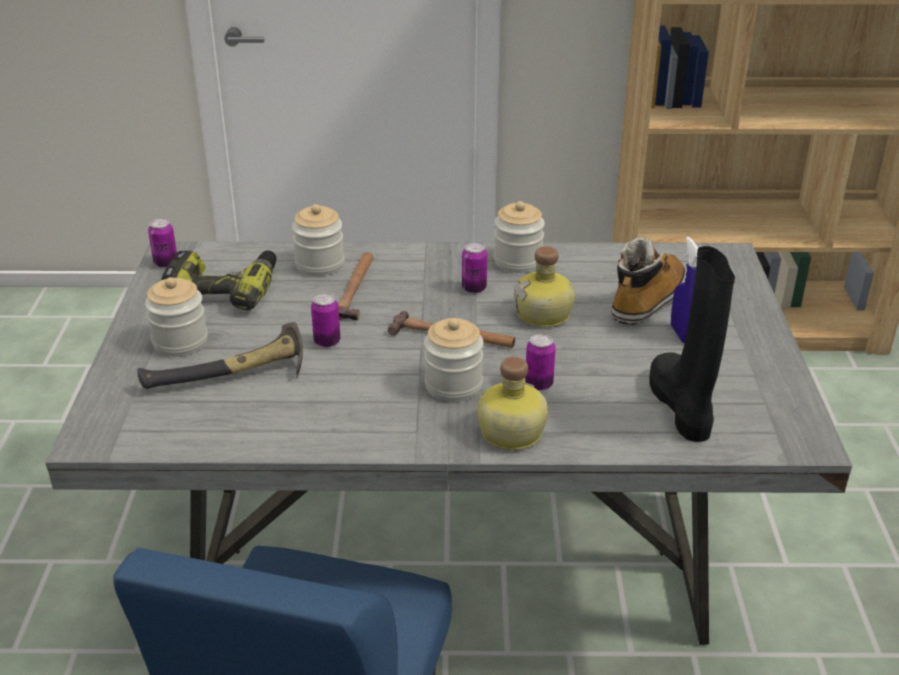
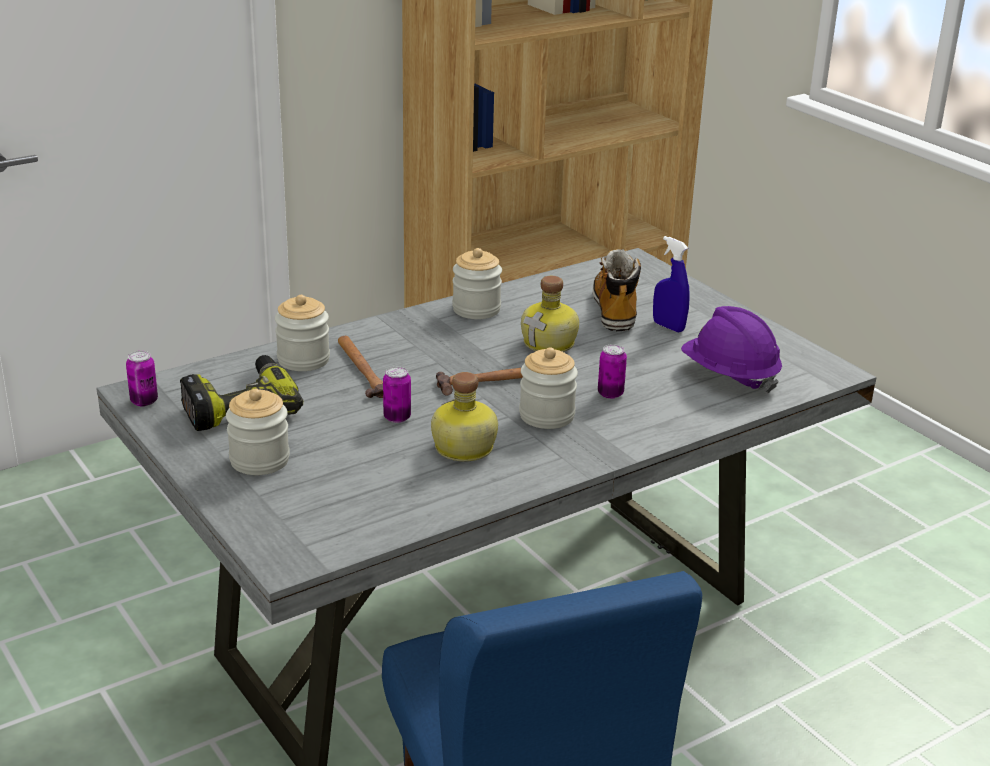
camera: 35 degrees left, 5 degrees down
hammer [138,322,303,389] -> none
can [462,242,487,293] -> none
bottle [477,357,548,450] -> bottle moved to [431,372,498,462]
black boot [649,246,735,442] -> purple hard hat [681,306,782,393]

